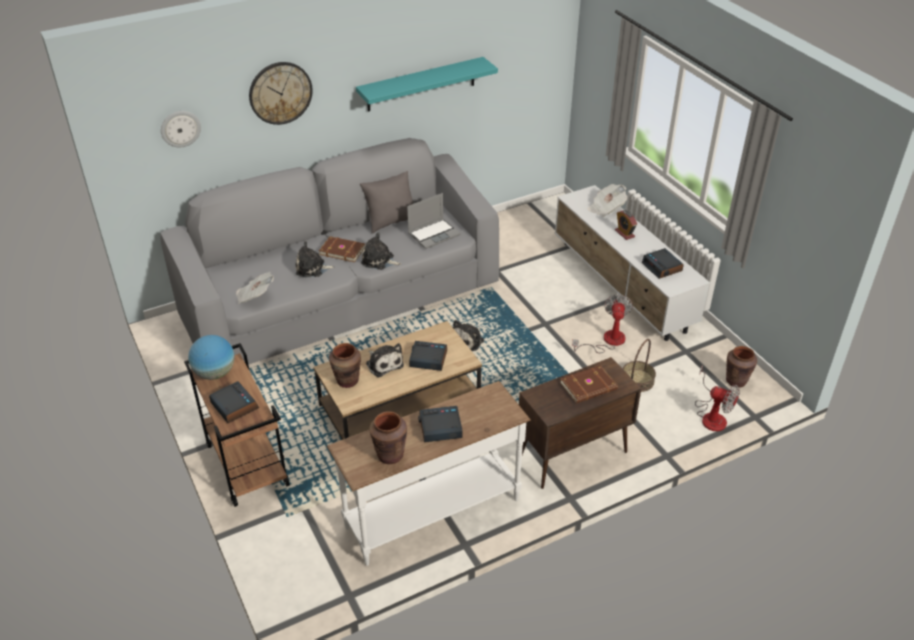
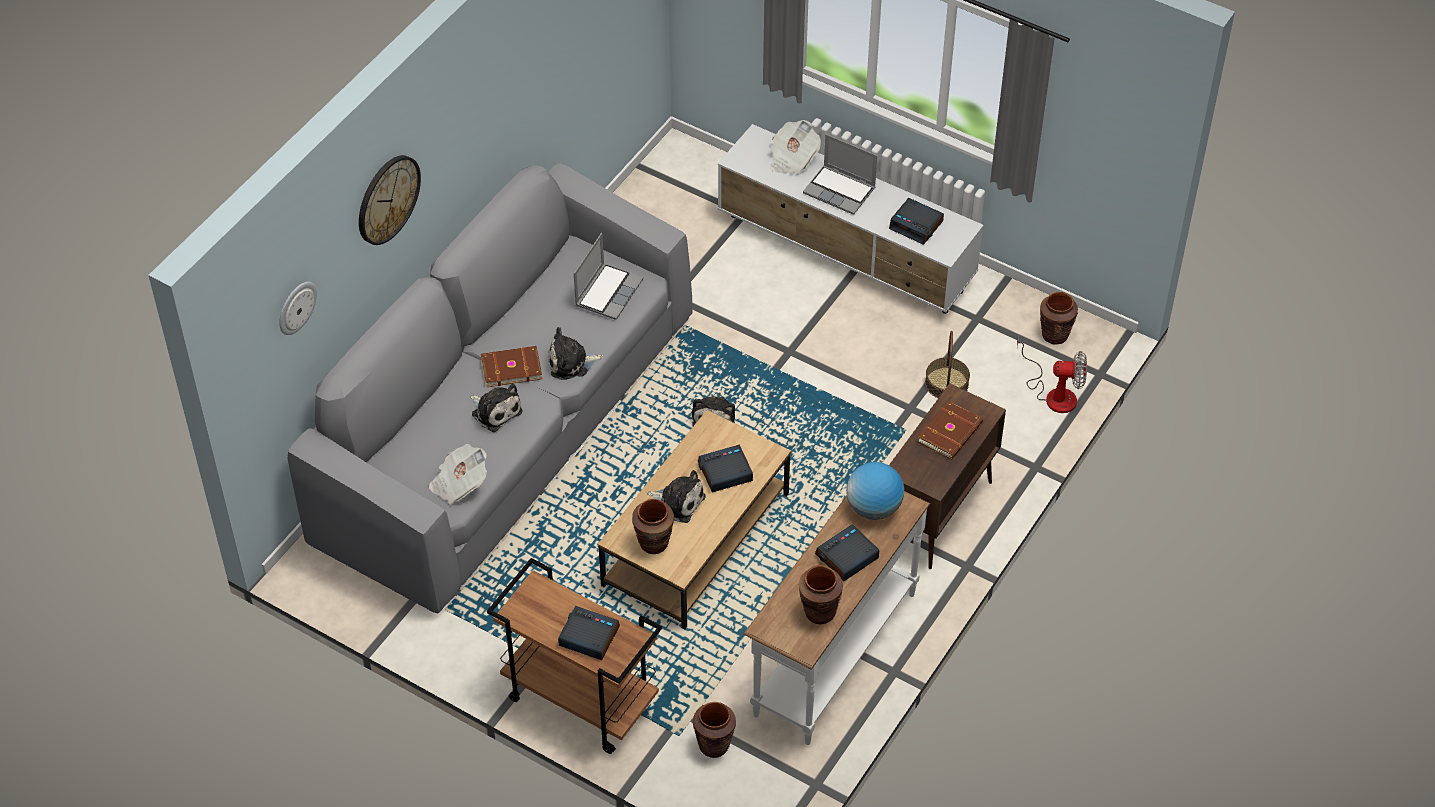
camera: 30 degrees left, 10 degrees up
globe [188,335,234,380] -> globe moved to [846,462,904,520]
plush toy [296,241,334,277] -> plush toy turned 105 degrees counterclockwise [470,384,522,432]
turquoise shelf [356,57,498,112] -> none
grey pillow [360,171,413,234] -> none
fan [572,294,633,353] -> none
alarm clock [615,210,637,240] -> laptop [803,134,877,215]
none -> brown vase [693,702,736,758]

